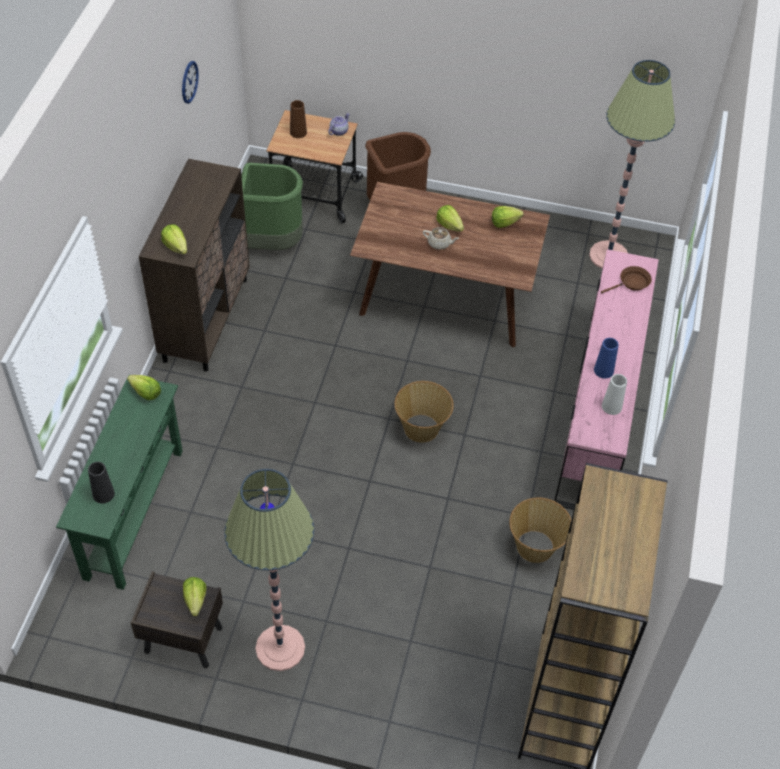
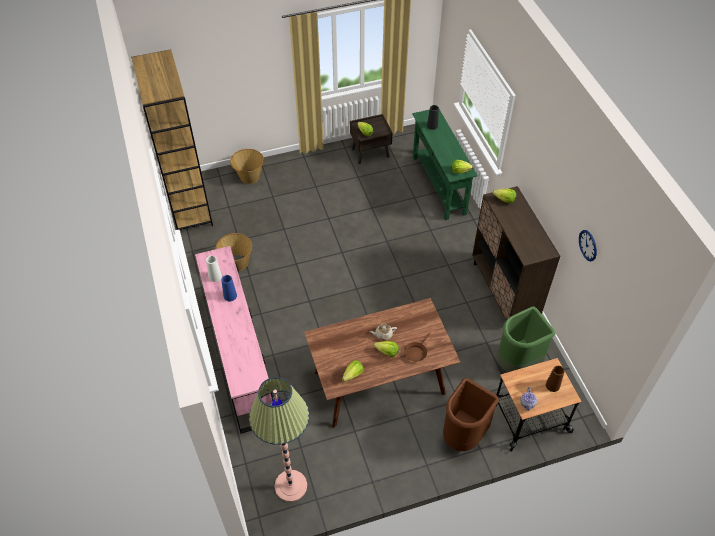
camera: 150 degrees right, 0 degrees up
floor lamp [224,469,314,671] -> none
basket [394,381,454,443] -> basket moved to [230,149,264,184]
brown frying pan [601,266,652,293] -> brown frying pan moved to [404,333,431,362]

